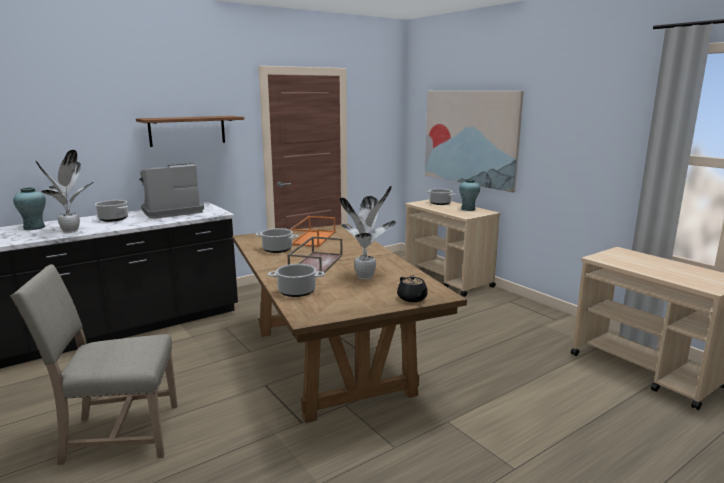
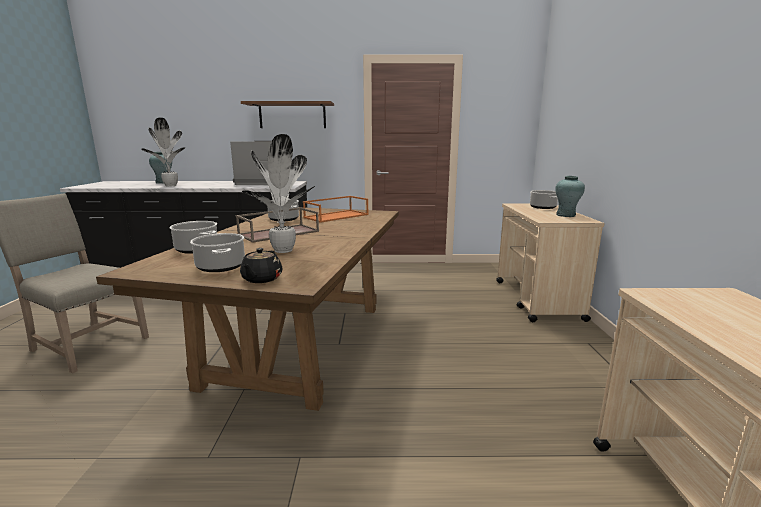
camera: 35 degrees right, 0 degrees up
cooking pot [95,200,128,222] -> cooking pot moved to [190,233,245,272]
picture [425,91,524,192] -> none

